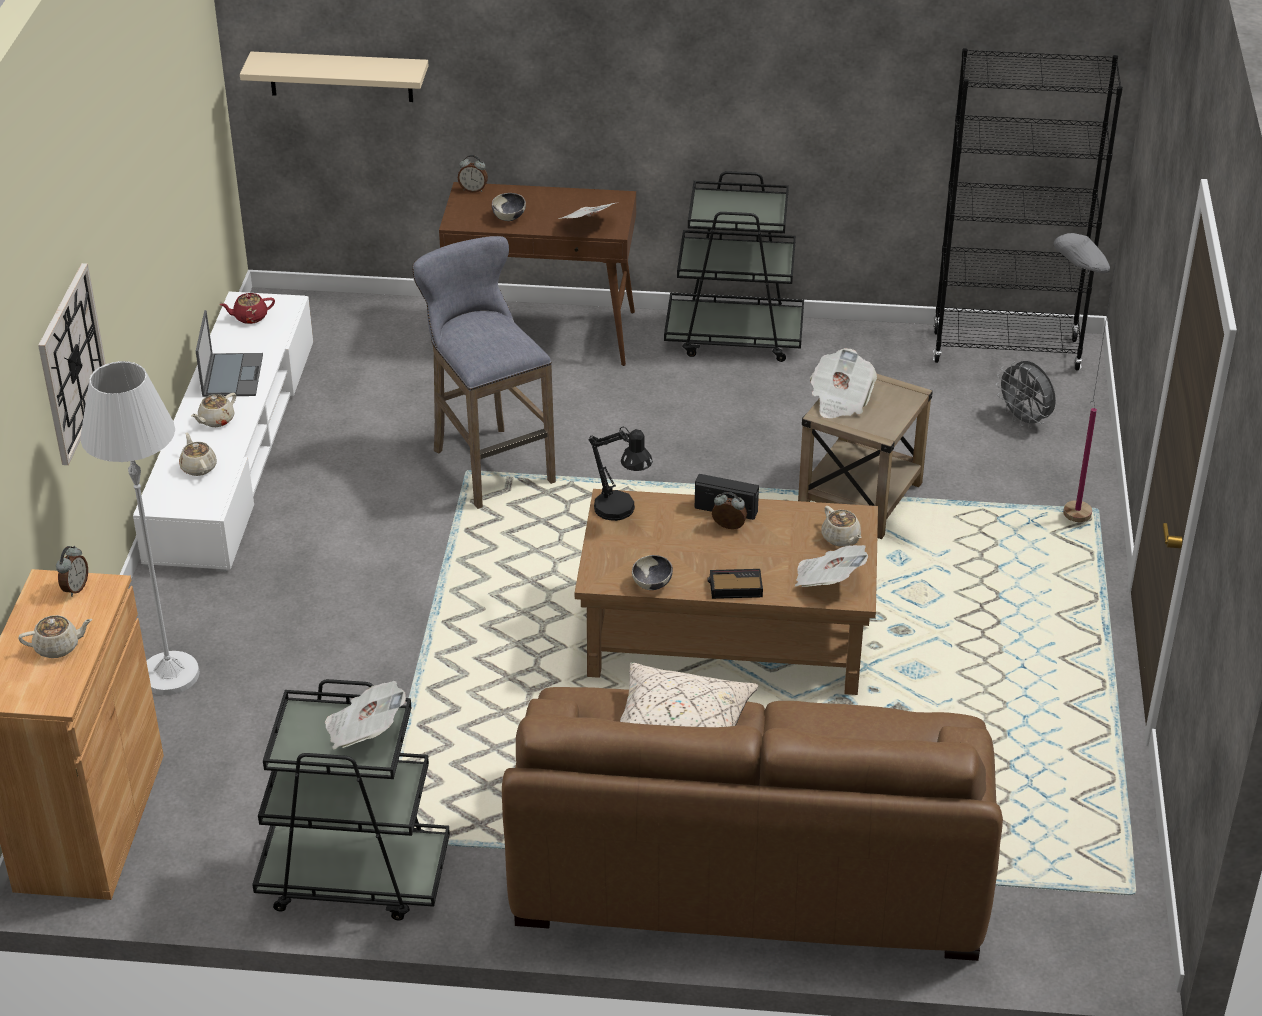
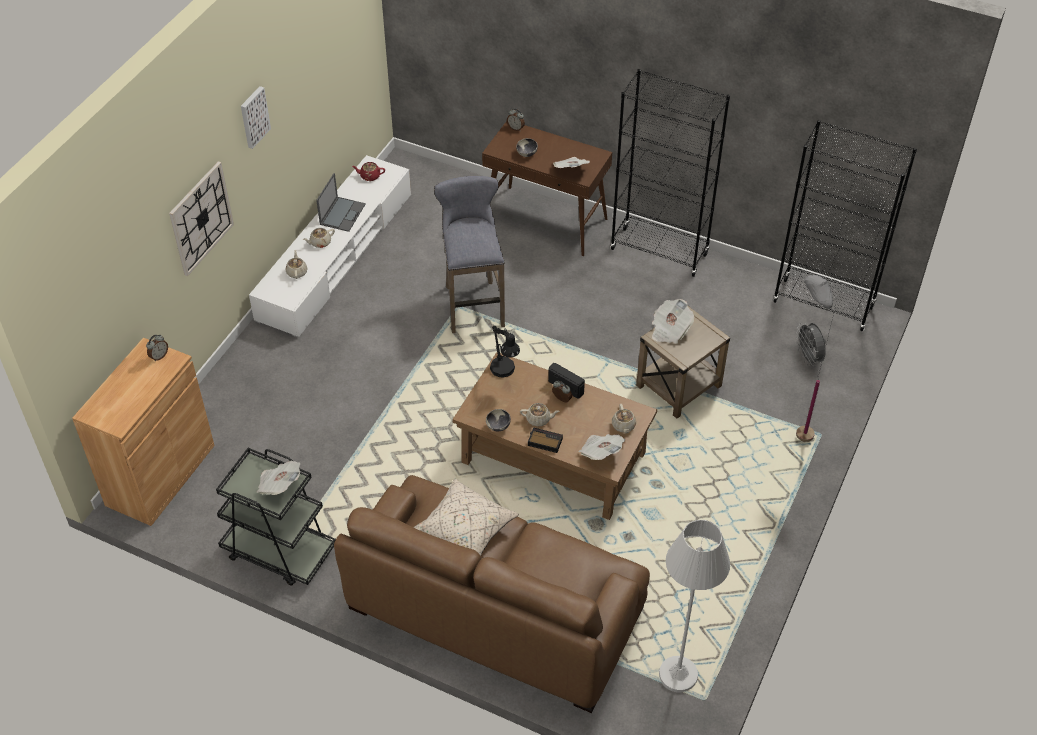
camera: 20 degrees right, 10 degrees up
beige teapot [18,615,93,658] -> beige teapot moved to [520,403,559,427]
white floor lamp [80,361,200,695] -> white floor lamp moved to [659,520,730,693]
beige shelf [240,52,428,102] -> none
black cart [664,171,804,362] -> black bookcase [610,69,730,277]
none -> picture [241,86,271,149]

